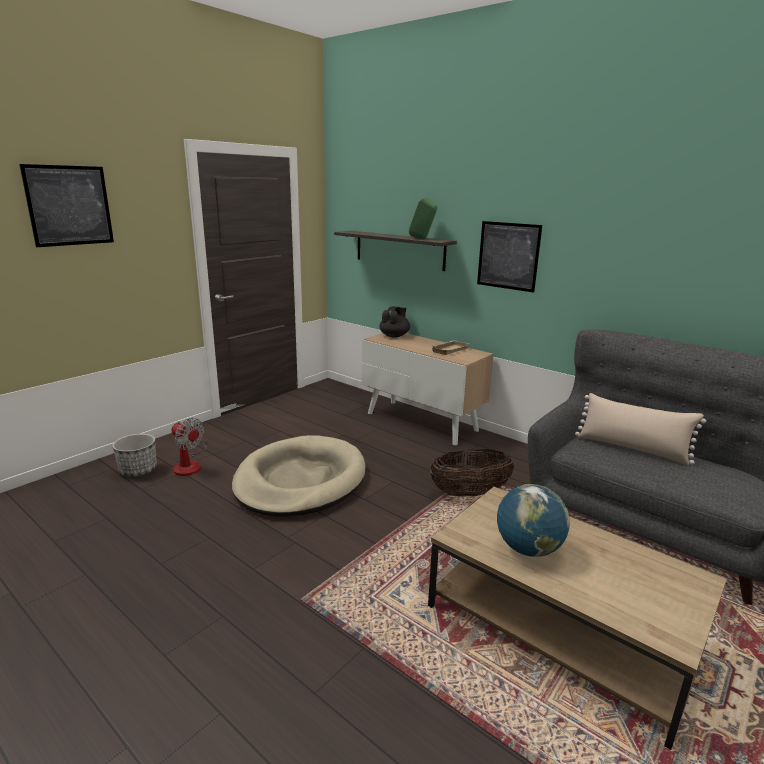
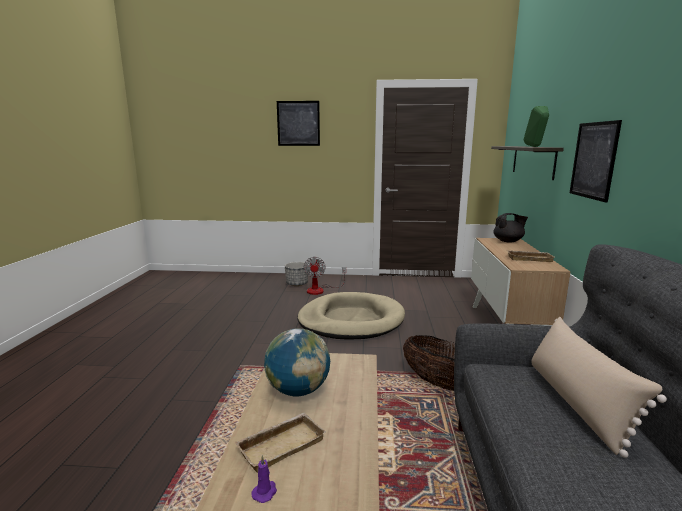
camera: 55 degrees right, 5 degrees down
none -> beige tray [234,412,326,473]
none -> purple candle [251,455,277,503]

